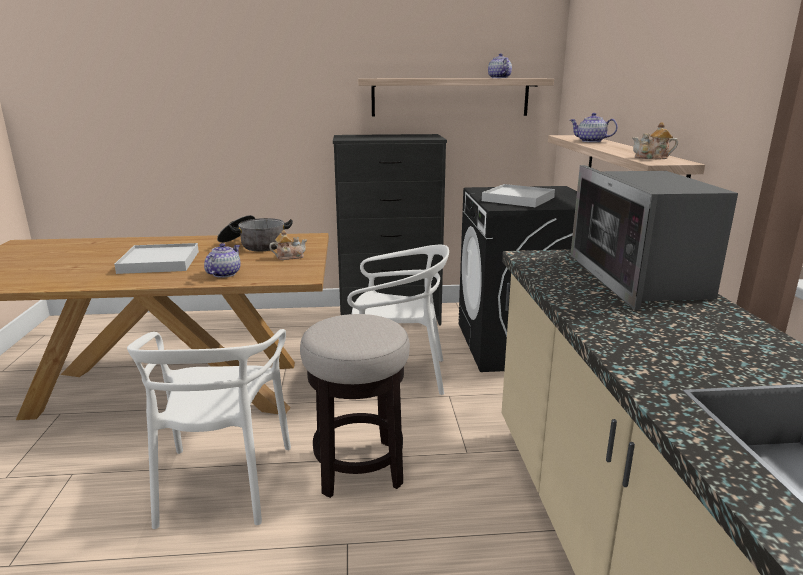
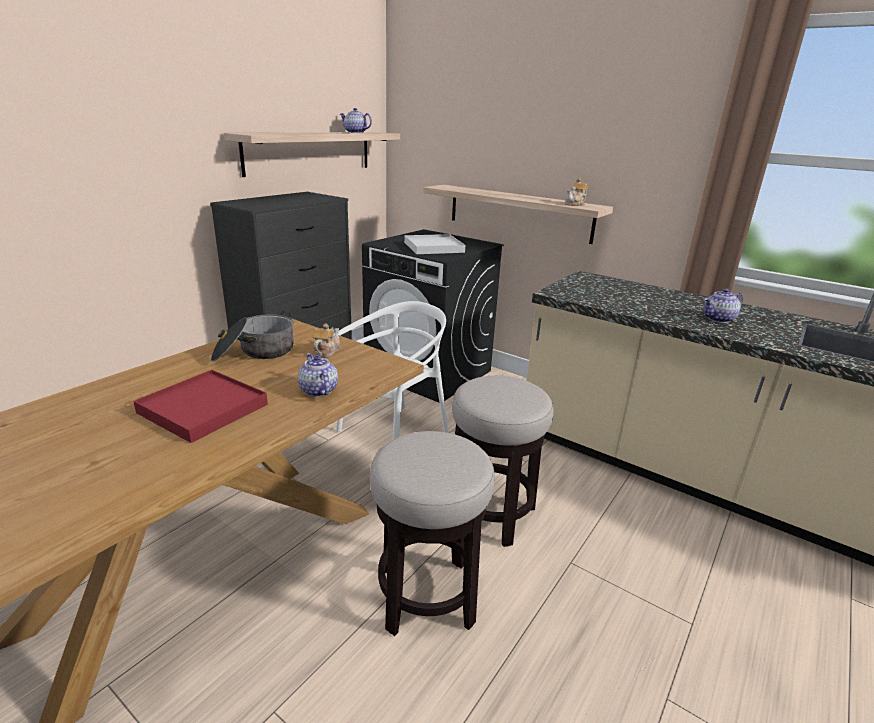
camera: 50 degrees left, 5 degrees up
white tray [114,243,199,274] -> red tray [133,370,268,443]
white chair [127,329,291,529] -> stool [369,431,495,636]
teapot [570,113,618,142] -> teapot moved to [704,289,743,323]
microwave [570,165,738,310] -> none

